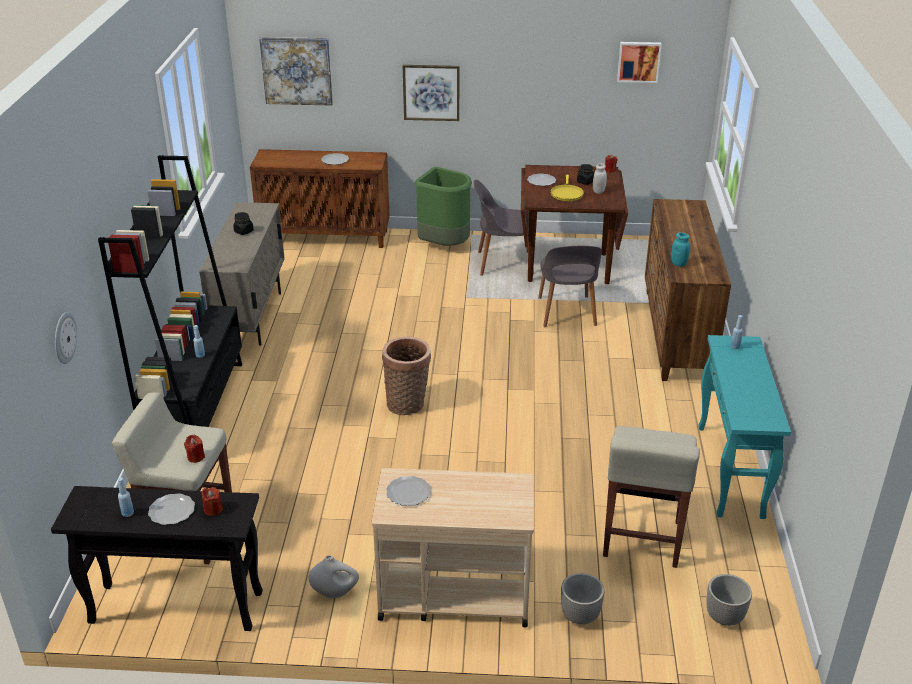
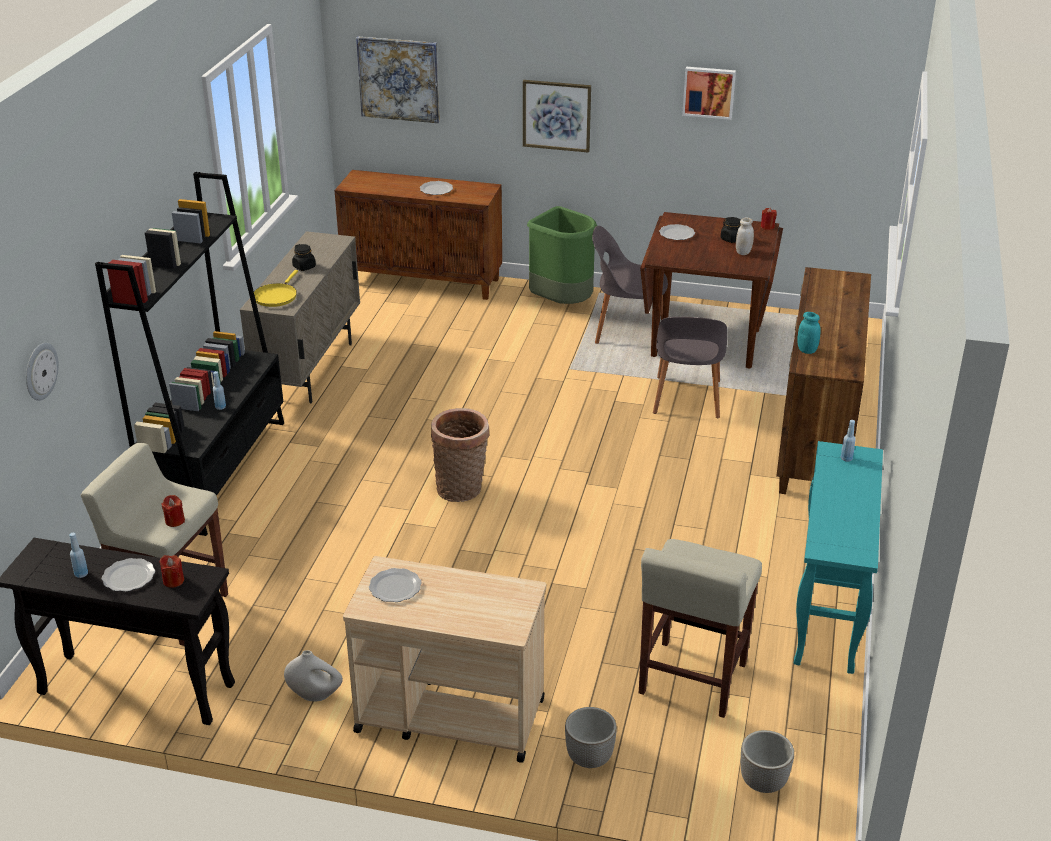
camera: 10 degrees right, 0 degrees up
yellow frying pan [550,175,584,201] -> yellow frying pan moved to [254,270,298,307]
picture [617,42,662,83] -> picture moved to [682,67,736,120]

